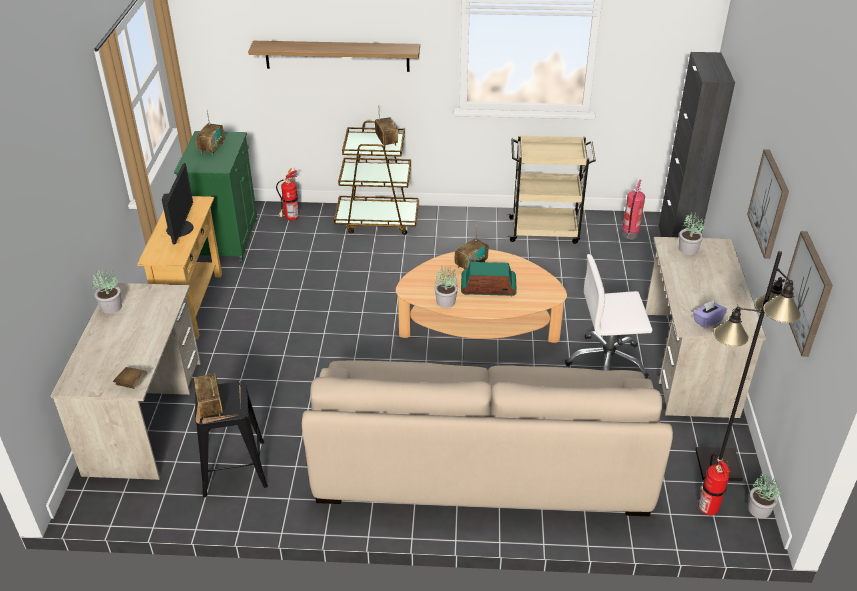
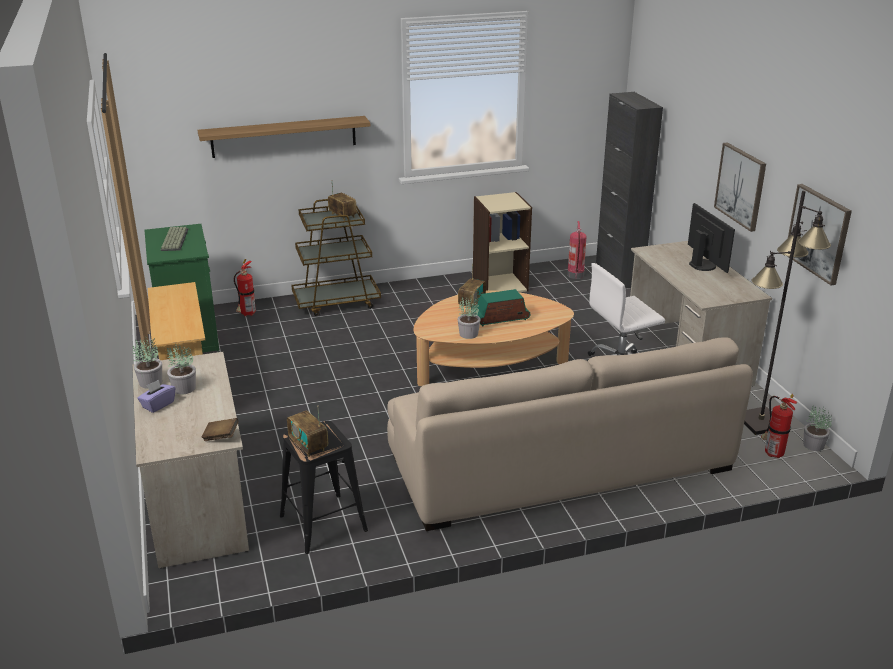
camera: 20 degrees left, 10 degrees down
monitor [162,163,194,245] -> monitor moved to [688,203,735,273]
radio [196,111,225,155] -> keyboard [161,227,188,251]
beige cart [507,135,596,244] -> beige bookcase [473,192,532,292]
potted plant [679,212,705,255] -> potted plant moved to [167,343,196,394]
purple tissue box [693,300,727,329] -> purple tissue box moved to [137,379,175,413]

